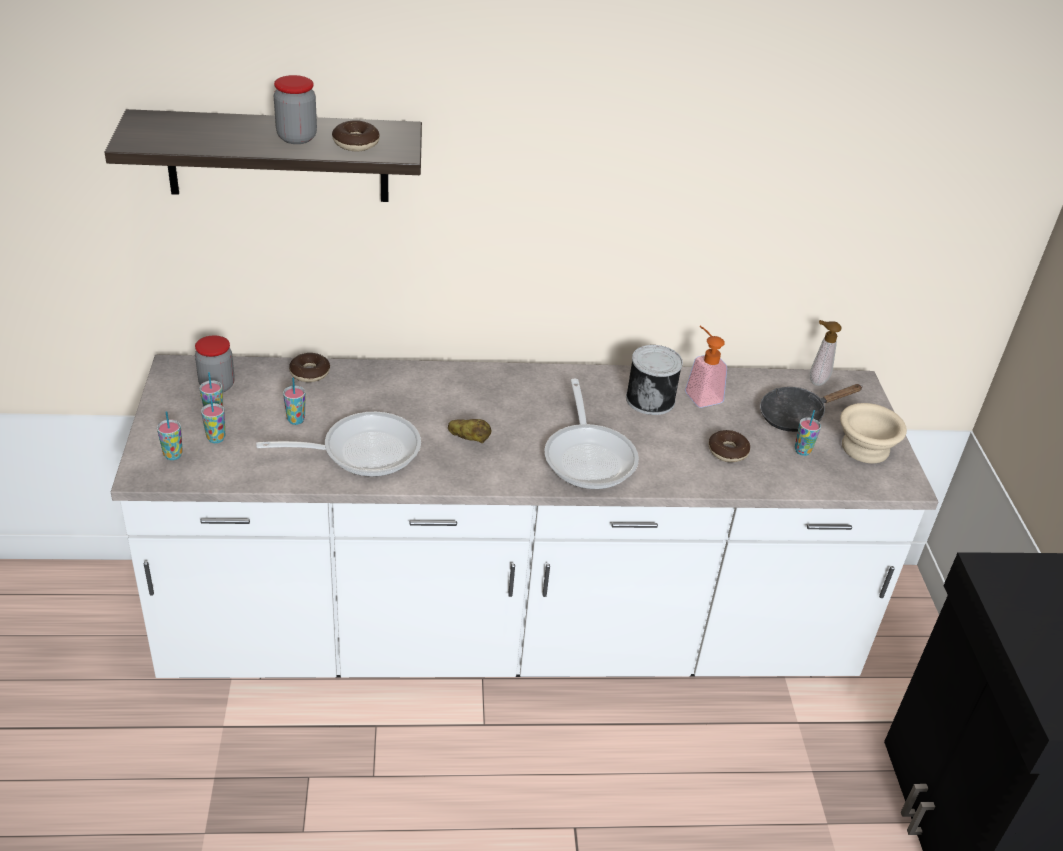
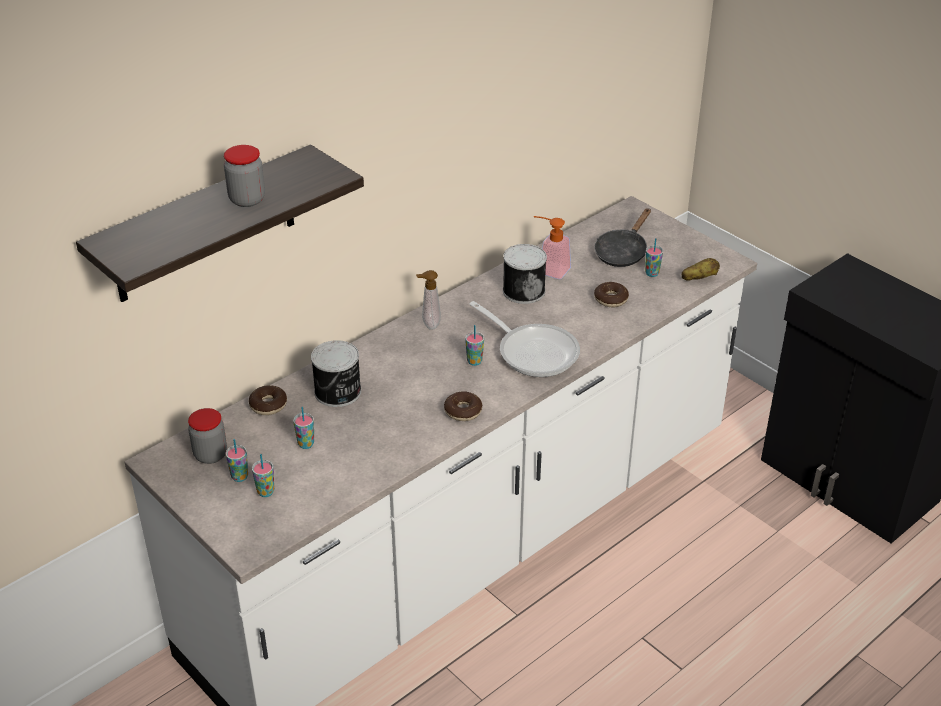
camera: 35 degrees left, 0 degrees up
cup [157,411,183,460] -> cup moved to [465,325,484,366]
frying pan [256,412,421,477] -> none
donut [332,120,380,152] -> donut moved to [444,391,483,421]
potato [448,419,492,443] -> potato moved to [681,258,720,281]
soap dispenser [810,320,842,386] -> soap dispenser moved to [416,270,441,330]
beige bowl [840,403,907,463] -> none
none -> can [311,340,361,407]

